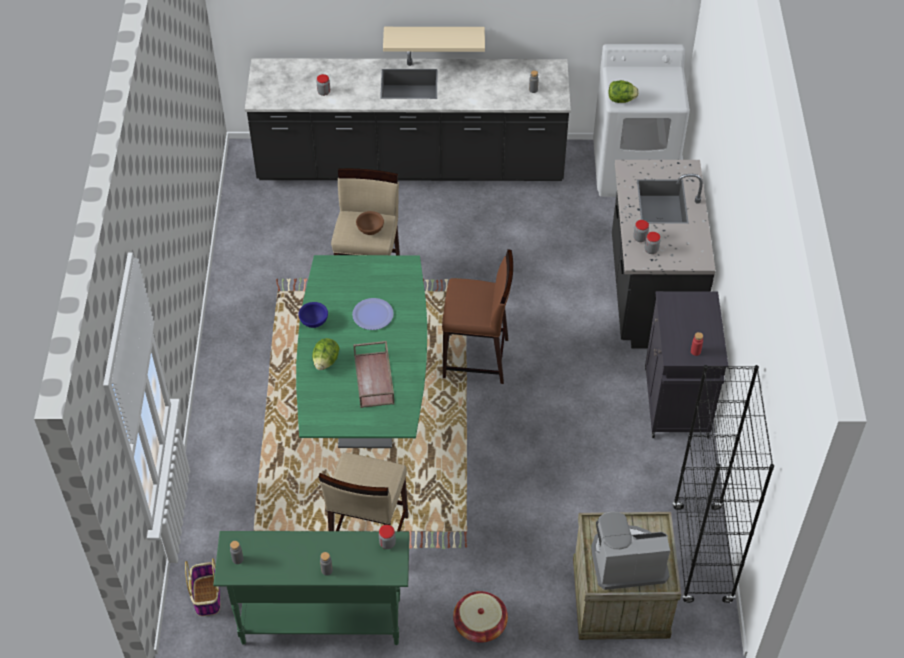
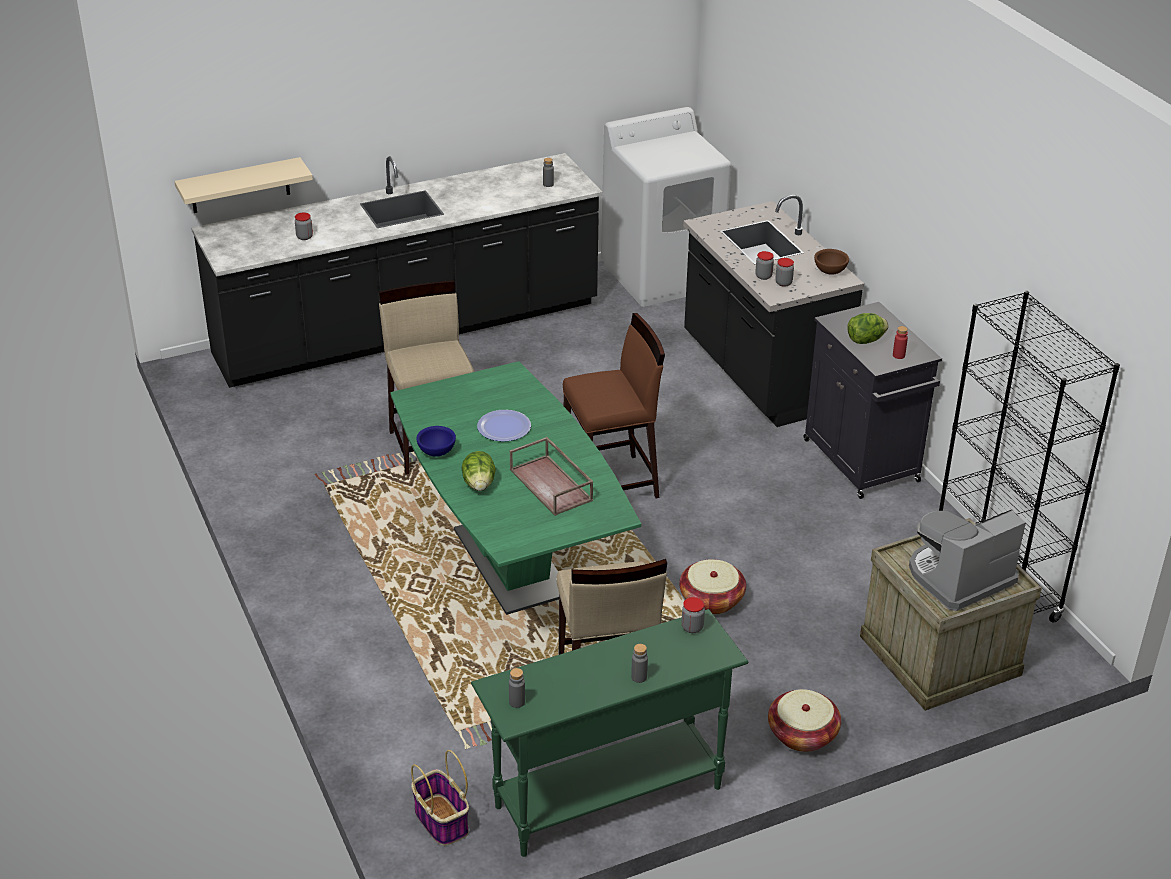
camera: 25 degrees left, 15 degrees down
brown bowl [356,211,384,235] -> brown bowl moved to [814,249,849,275]
beige shelf [383,27,485,52] -> beige shelf moved to [174,157,313,213]
lettuce [609,80,639,103] -> lettuce moved to [847,313,889,344]
none -> basket [679,559,746,614]

